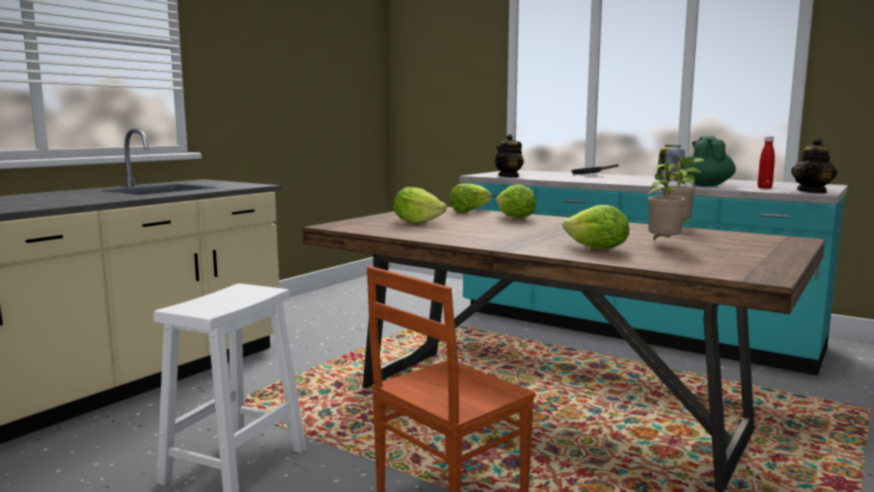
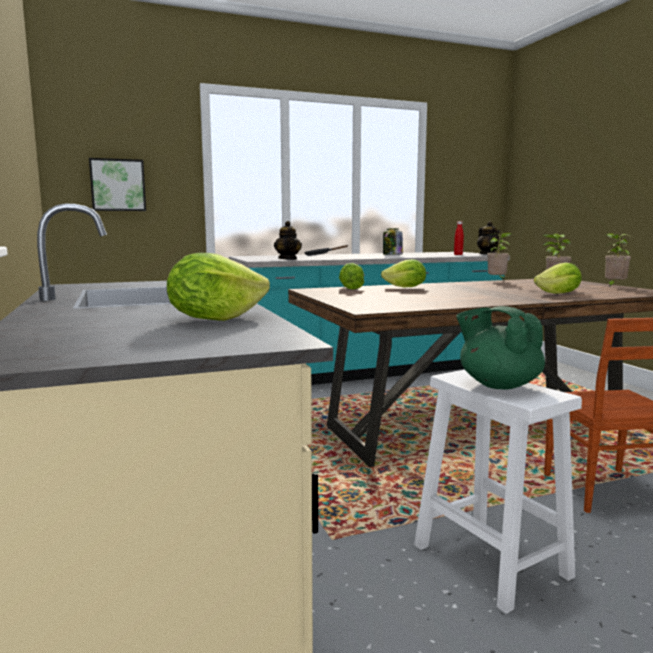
camera: 55 degrees left, 0 degrees up
lettuce [394,187,447,224] -> lettuce moved to [167,253,270,321]
green teapot [682,136,736,186] -> green teapot moved to [456,306,545,389]
none -> picture [89,158,146,211]
none -> potted plant [605,233,633,287]

